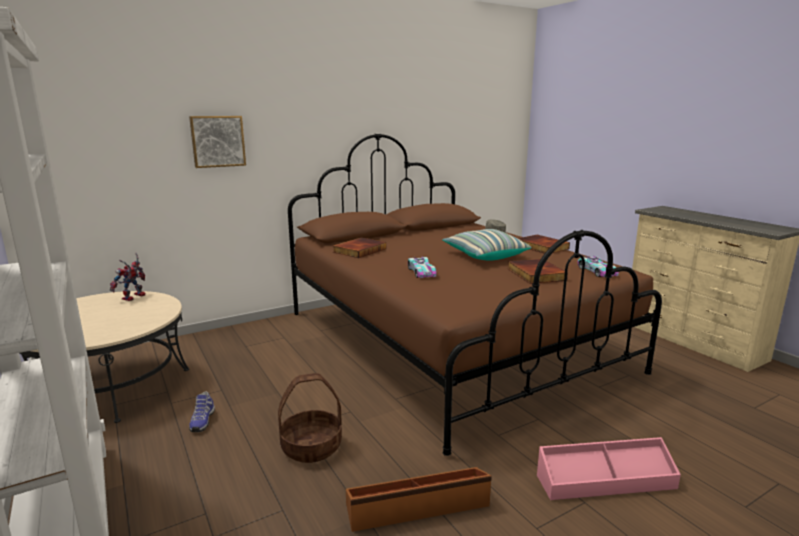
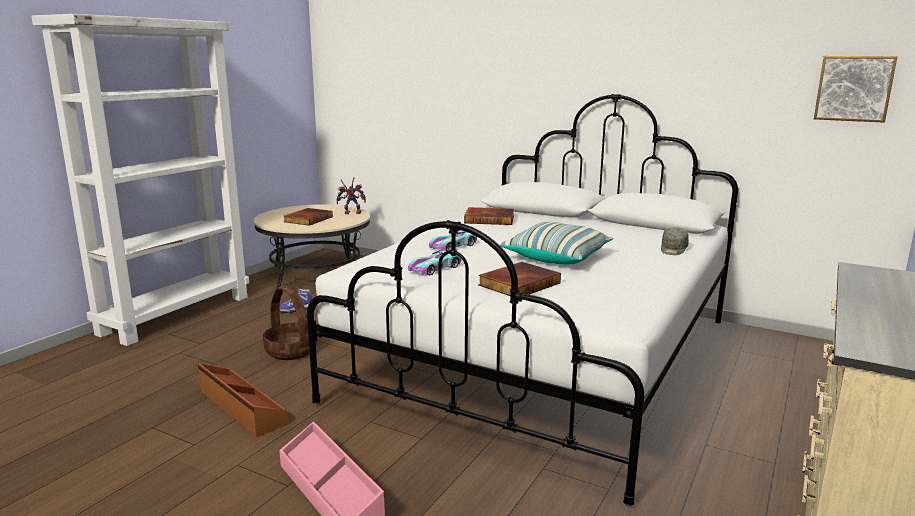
camera: 60 degrees right, 0 degrees up
picture [189,116,246,168] -> picture moved to [814,56,898,123]
brown bed [288,134,662,456] -> white bed [307,94,738,506]
book [517,235,570,254] -> book moved to [284,208,333,226]
toy car [578,256,619,277] -> toy car moved to [408,249,461,275]

